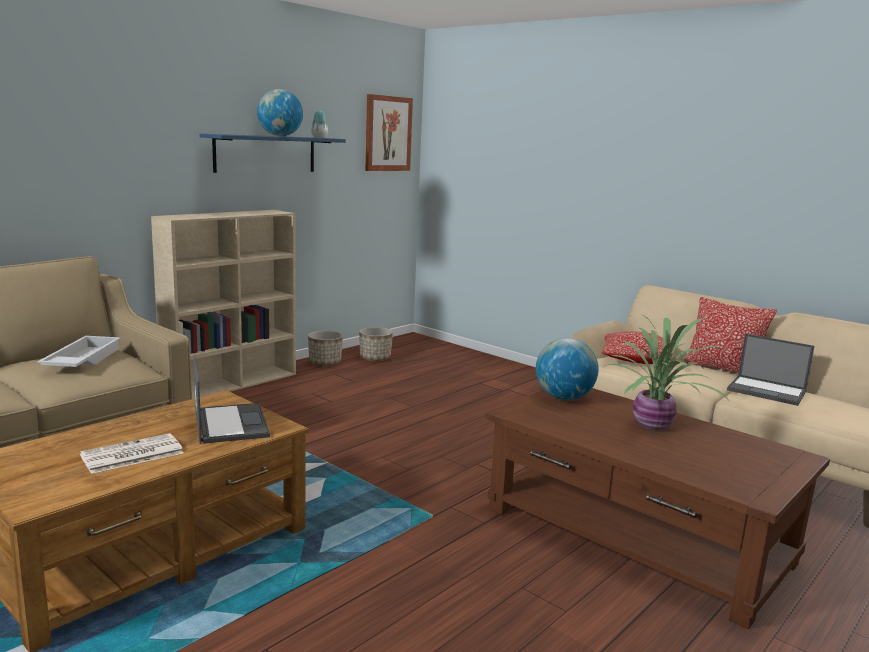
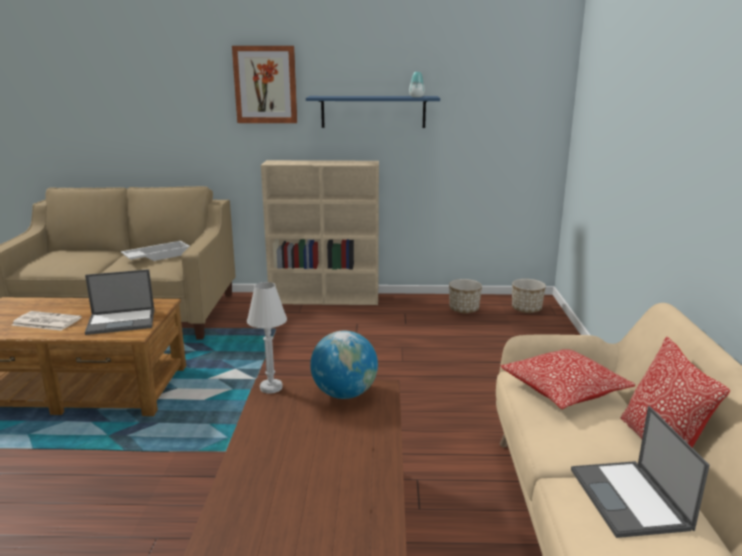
camera: 50 degrees right, 5 degrees up
laptop [193,355,270,444] -> laptop turned 45 degrees clockwise [85,269,154,335]
globe [257,89,303,136] -> none
planter [308,330,343,366] -> planter moved to [512,279,546,313]
picture [365,94,413,171] -> picture moved to [232,46,297,123]
potted plant [603,315,729,430] -> none
none -> white table lamp [247,282,287,394]

